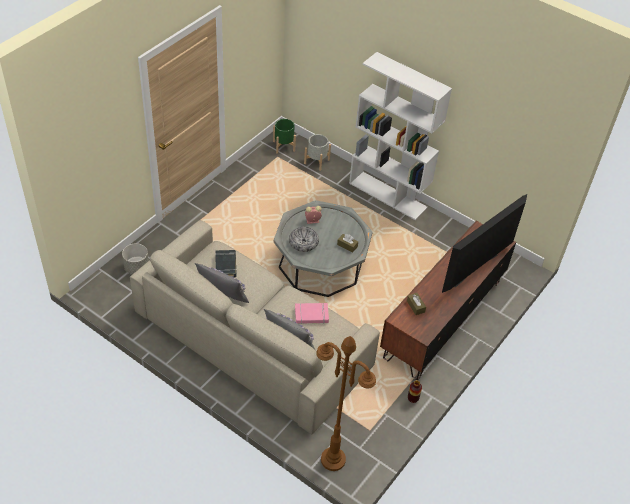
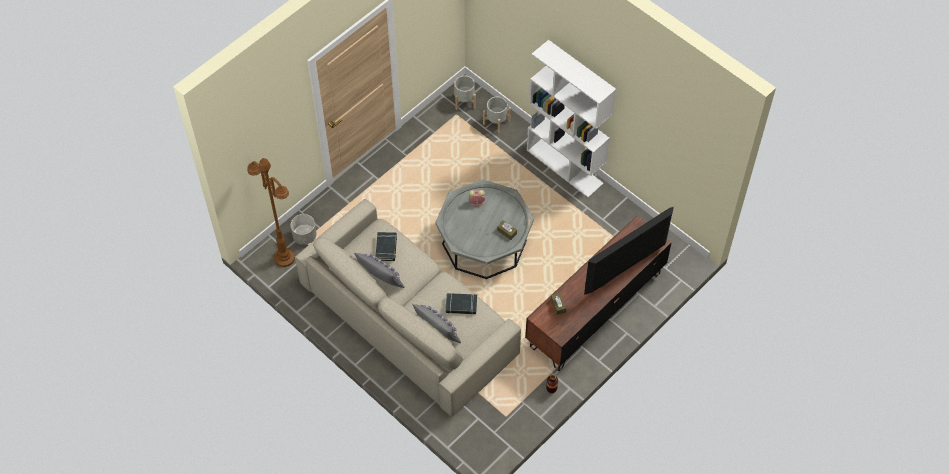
camera: 10 degrees right, 10 degrees up
green planter [273,119,296,153] -> grey planter [454,76,476,110]
bowl [289,227,319,252] -> none
pink book [295,303,329,324] -> black book [445,293,477,315]
brown floor lamp [316,336,376,471] -> brown floor lamp moved to [247,158,295,267]

